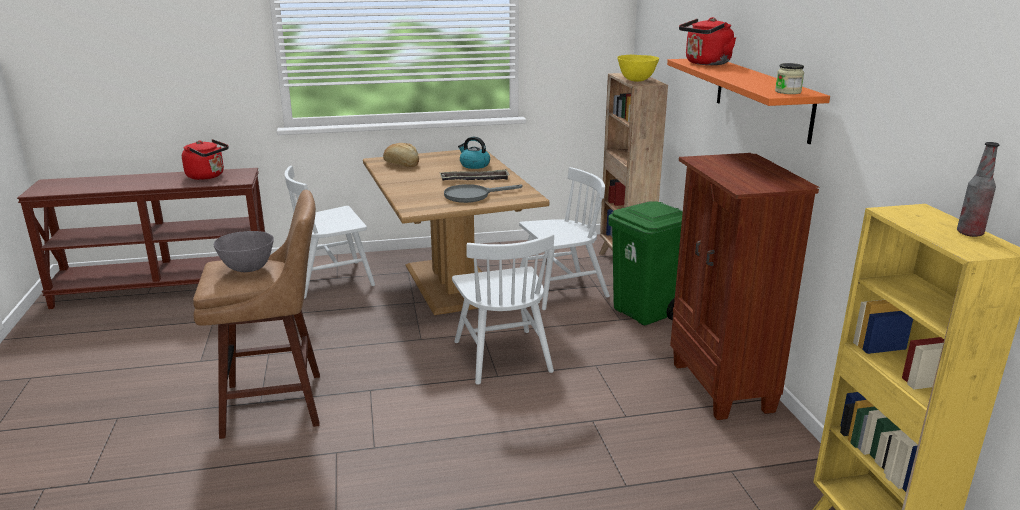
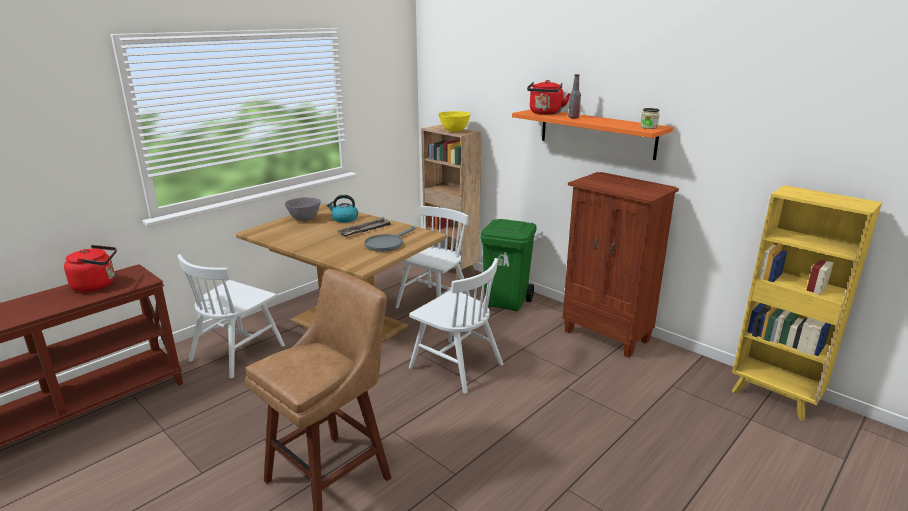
camera: 35 degrees left, 0 degrees up
grey bowl [214,231,274,272] -> grey bowl moved to [285,197,321,221]
bread [383,143,419,167] -> none
bottle [957,142,999,237] -> bottle moved to [568,74,581,119]

